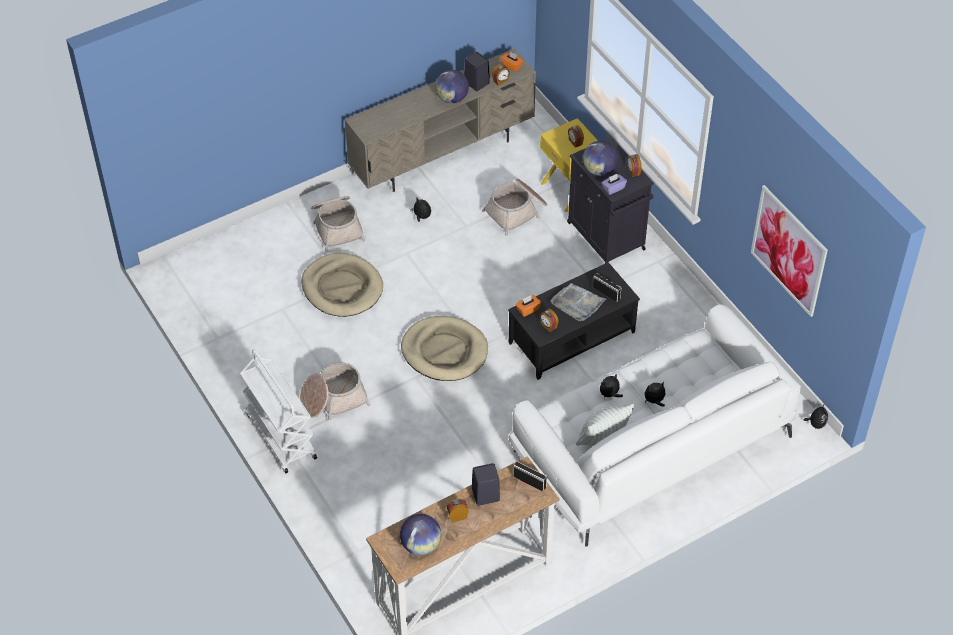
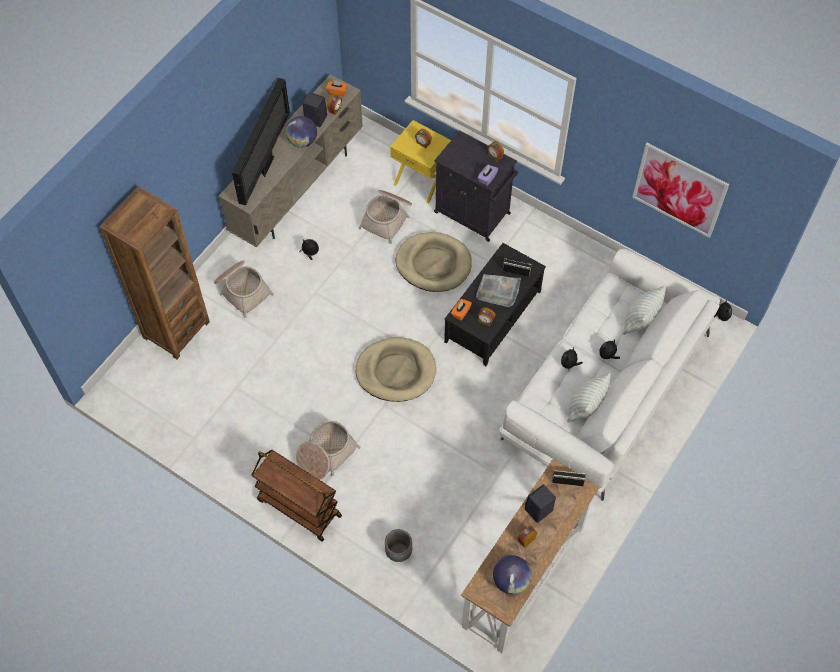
camera: 25 degrees left, 10 degrees up
white cart [240,349,317,473] -> brown cart [251,450,342,542]
beige dog bed [301,253,383,317] -> beige dog bed moved to [395,232,472,292]
globe [583,141,618,176] -> none
none -> brown bookcase [100,186,210,359]
none -> television [232,78,290,206]
none -> grey planter [385,529,412,562]
none -> pillow [623,285,666,335]

